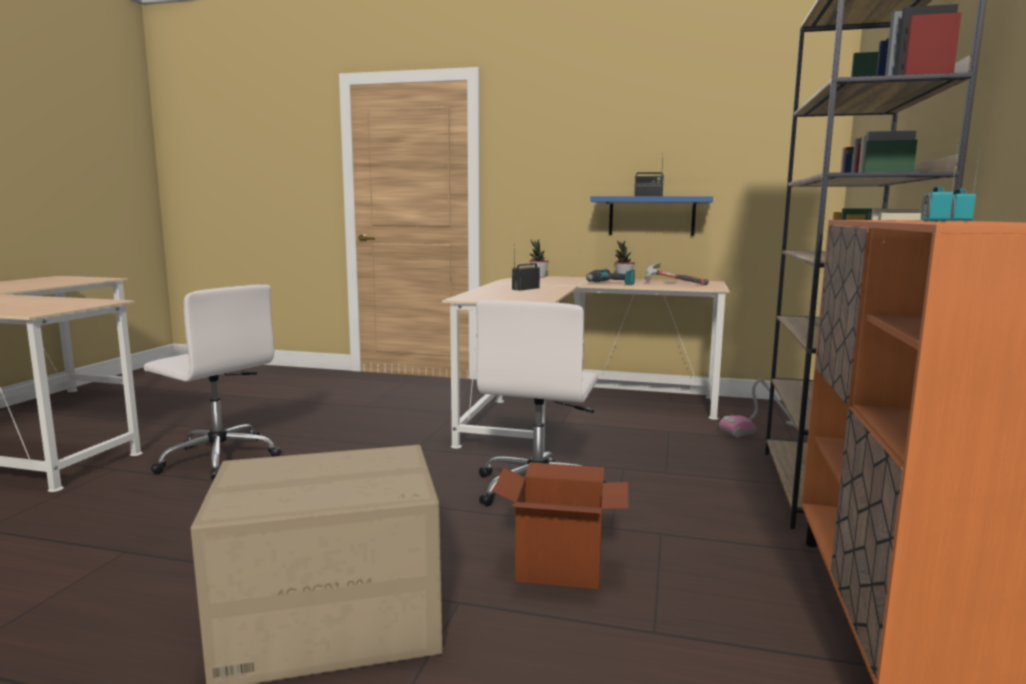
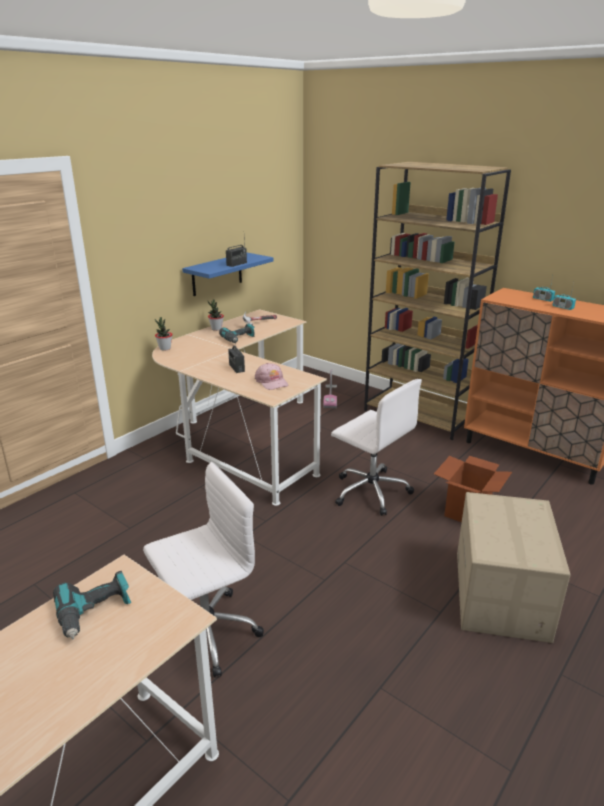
camera: 65 degrees left, 15 degrees up
none -> power drill [53,571,131,639]
none -> pink cap [255,363,288,390]

